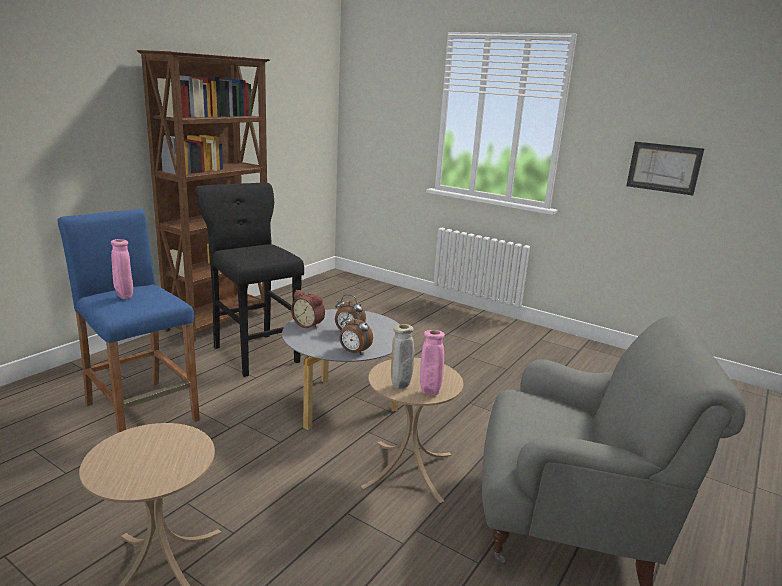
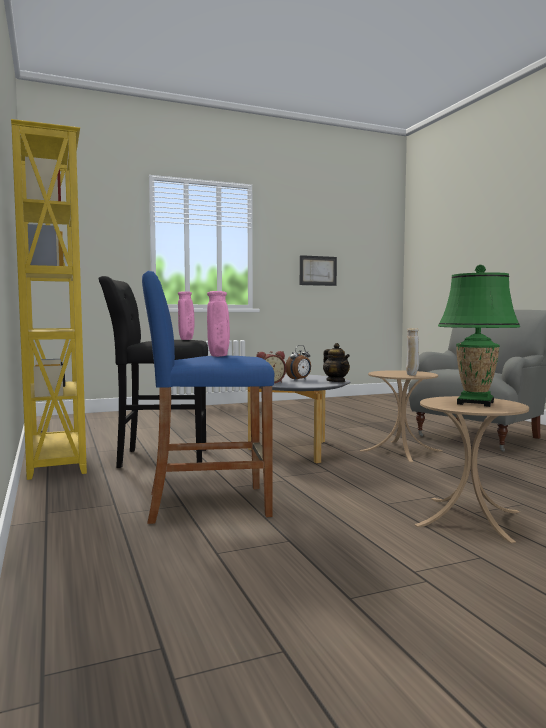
camera: 55 degrees left, 15 degrees down
brown bookcase [137,50,270,342] -> yellow bookcase [11,119,87,480]
alarm clock [339,312,373,355] -> teapot [323,343,350,382]
pink vase [420,330,445,395] -> pink vase moved to [178,291,195,340]
none -> green table lamp [438,265,520,407]

